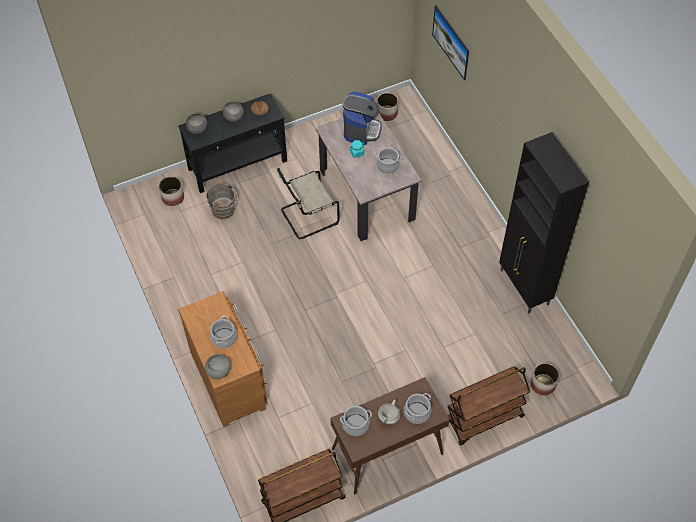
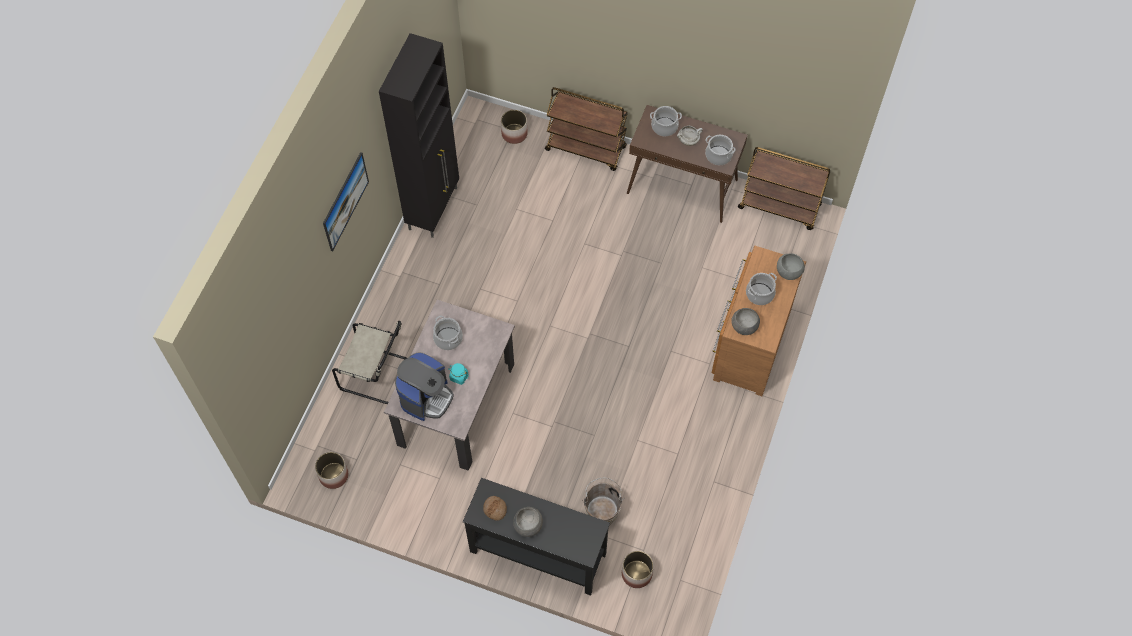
camera: 135 degrees left, 5 degrees up
grey bowl [186,113,207,134] -> grey bowl moved to [731,308,760,335]
beige chair [277,168,340,239] -> beige chair moved to [332,321,407,404]
coffee machine [343,91,382,145] -> coffee machine turned 150 degrees clockwise [395,352,454,421]
picture [432,5,469,80] -> picture moved to [323,152,369,251]

